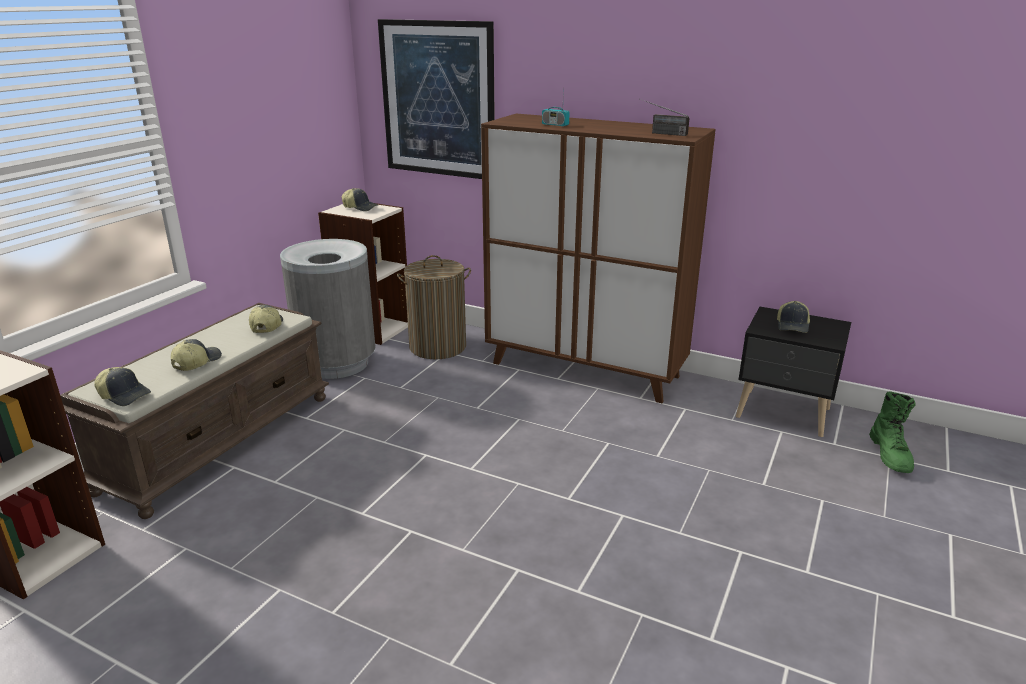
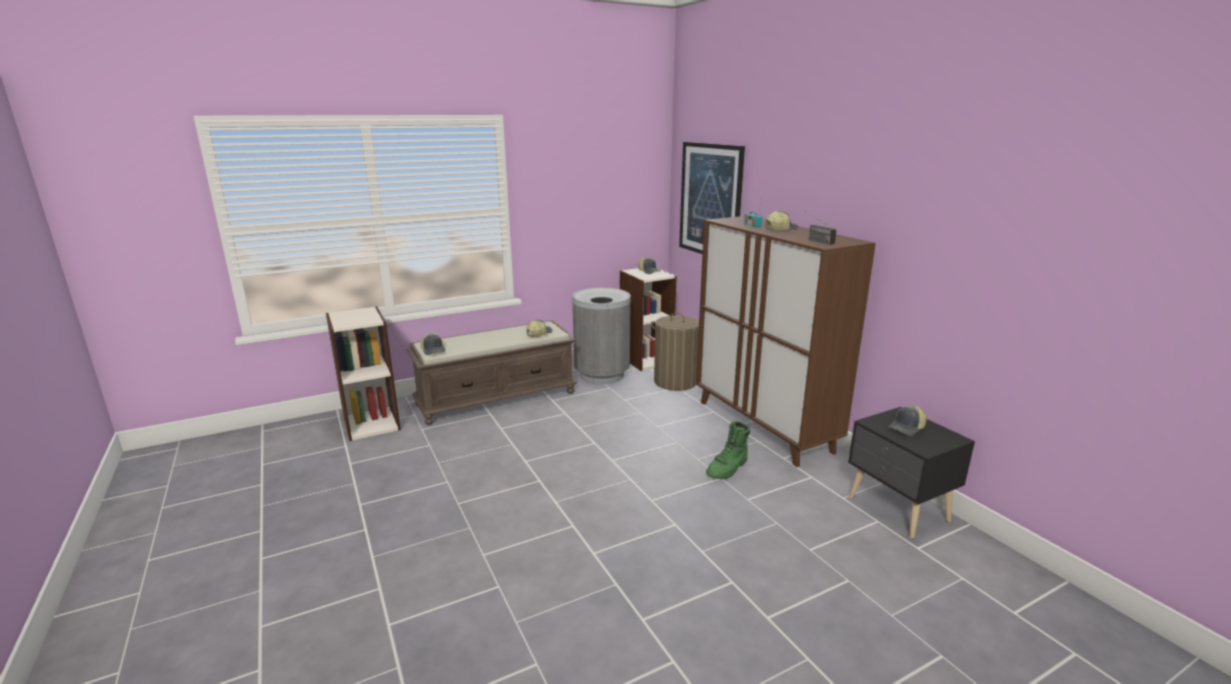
camera: 35 degrees right, 5 degrees down
cap [171,339,222,371] -> cap moved to [765,211,799,230]
green boot [869,391,916,473] -> green boot moved to [706,421,750,479]

